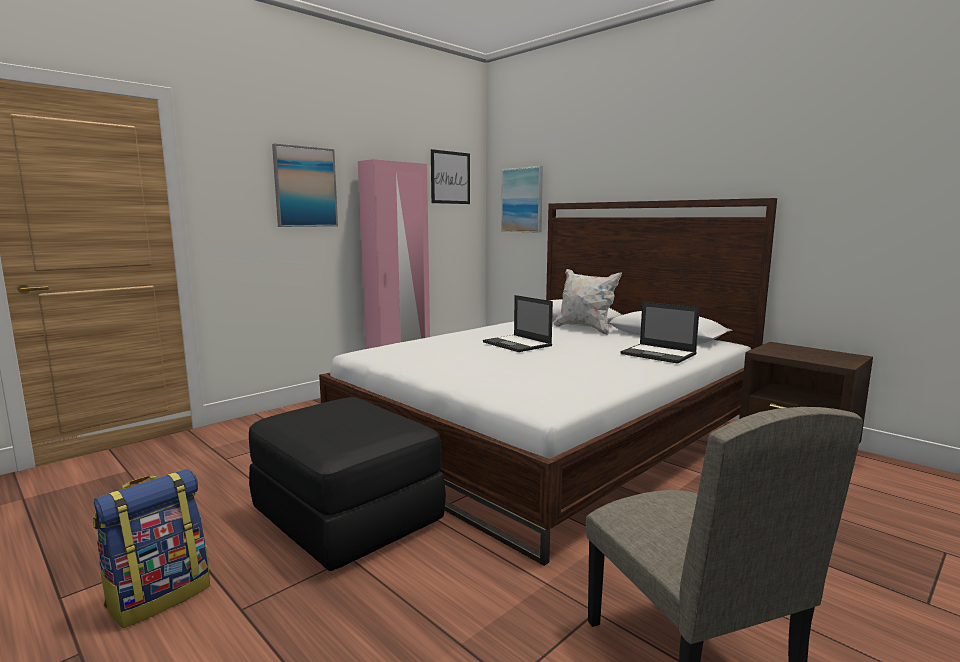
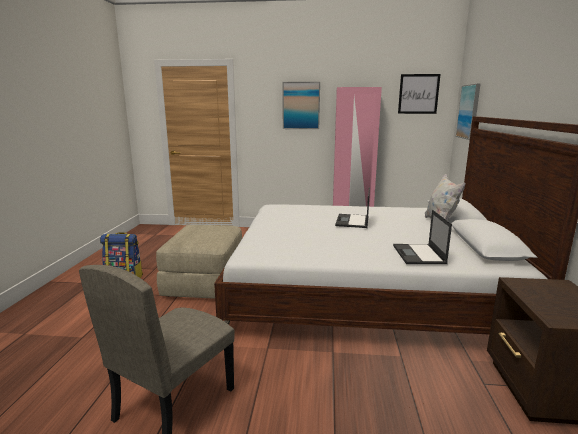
camera: 50 degrees right, 5 degrees up
black ottoman [249,397,446,571] -> beige ottoman [156,225,242,299]

